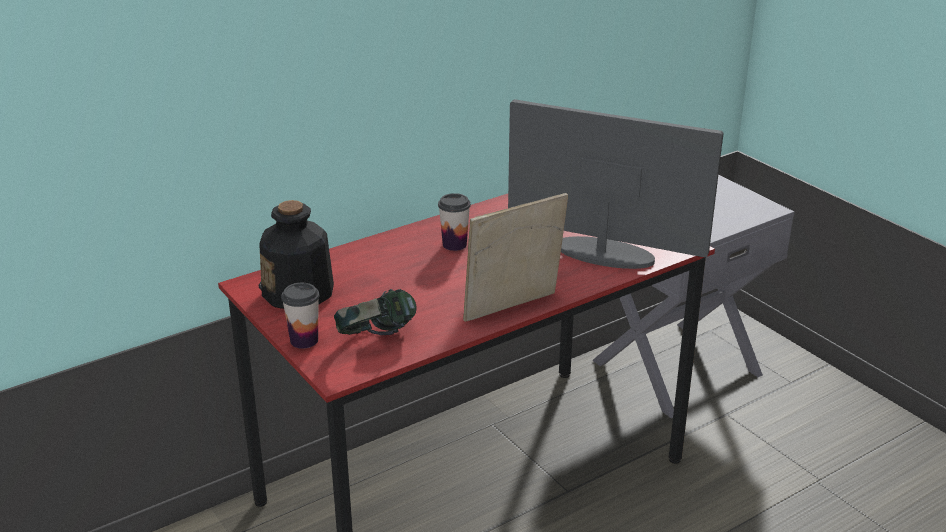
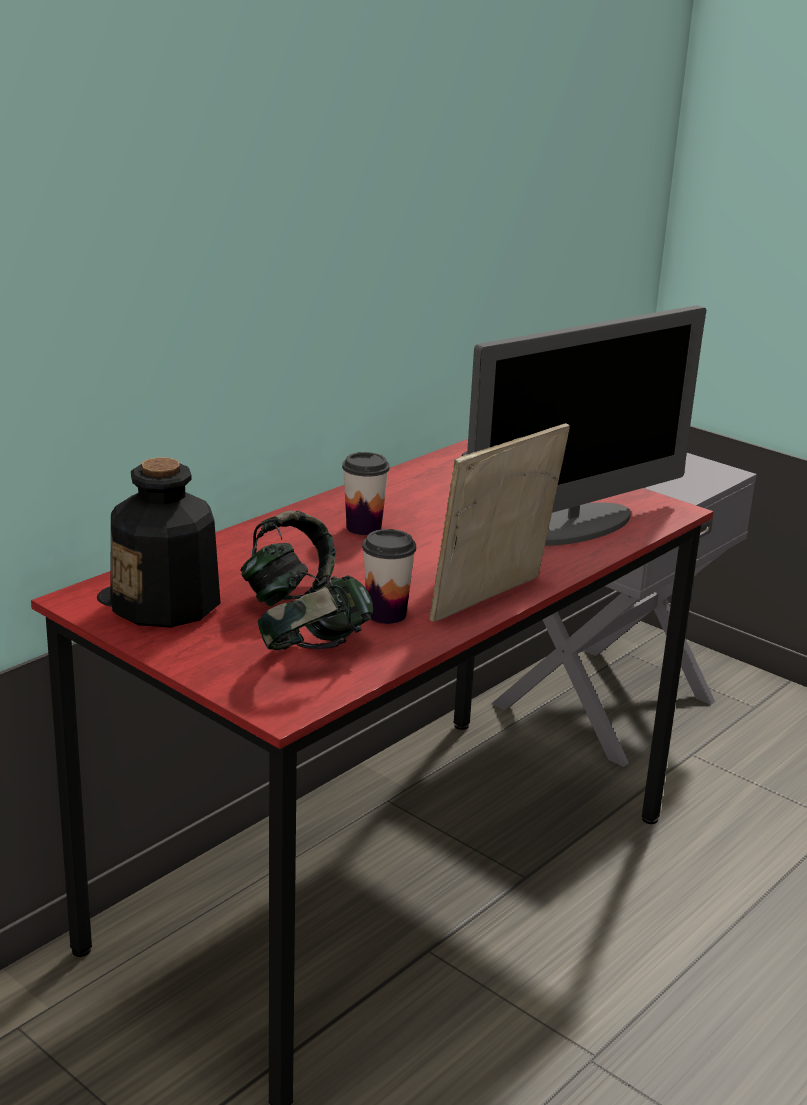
camera: 15 degrees left, 5 degrees down
cup [281,283,319,349] -> cup moved to [362,529,416,624]
monitor [508,99,723,269] -> monitor turned 135 degrees clockwise [467,305,706,546]
none -> headphones [240,510,336,607]

